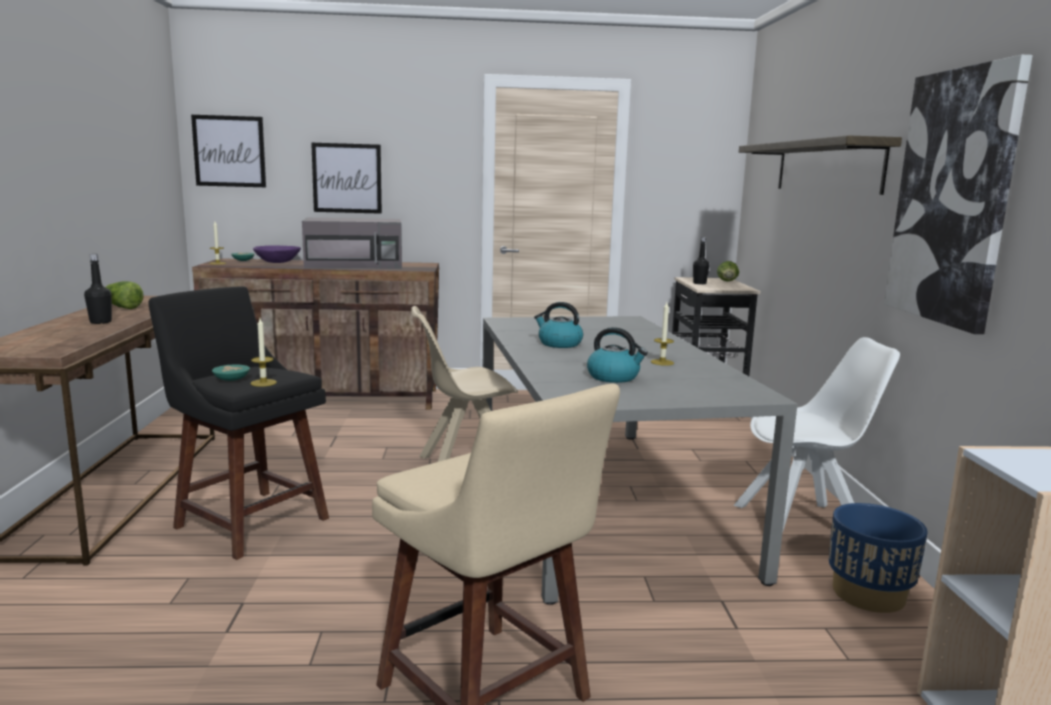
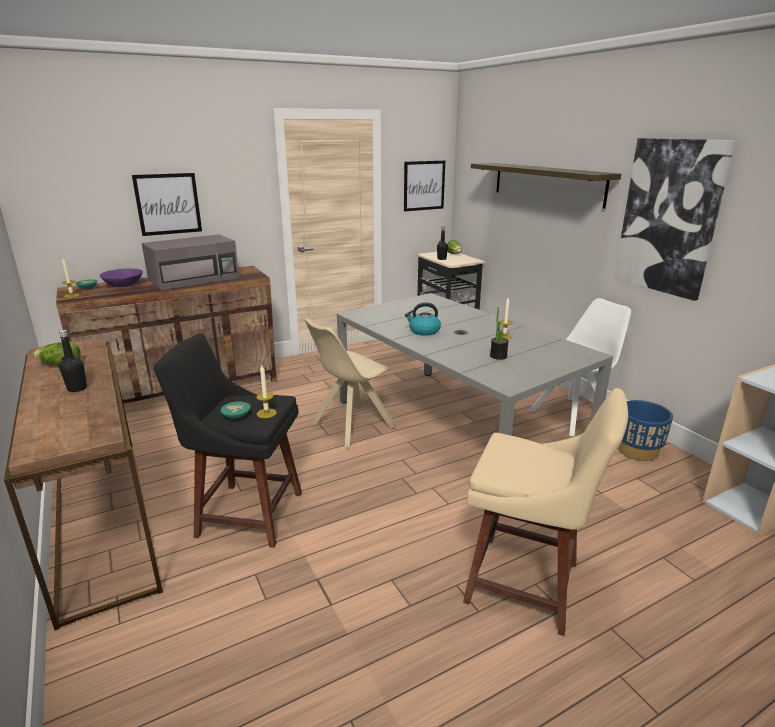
camera: 25 degrees left, 10 degrees up
picture [191,115,266,187] -> picture moved to [404,160,445,211]
kettle [587,327,648,383] -> potted plant [490,307,509,360]

